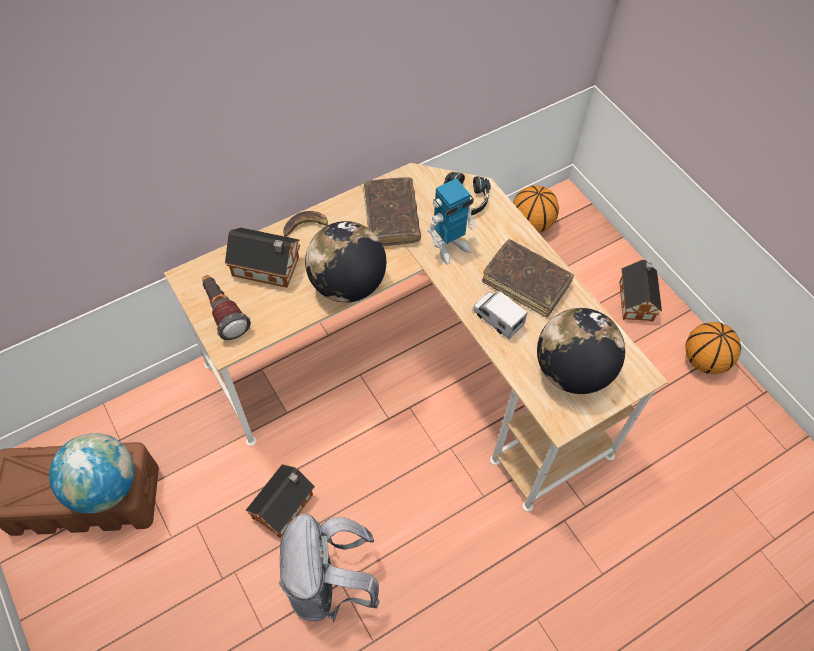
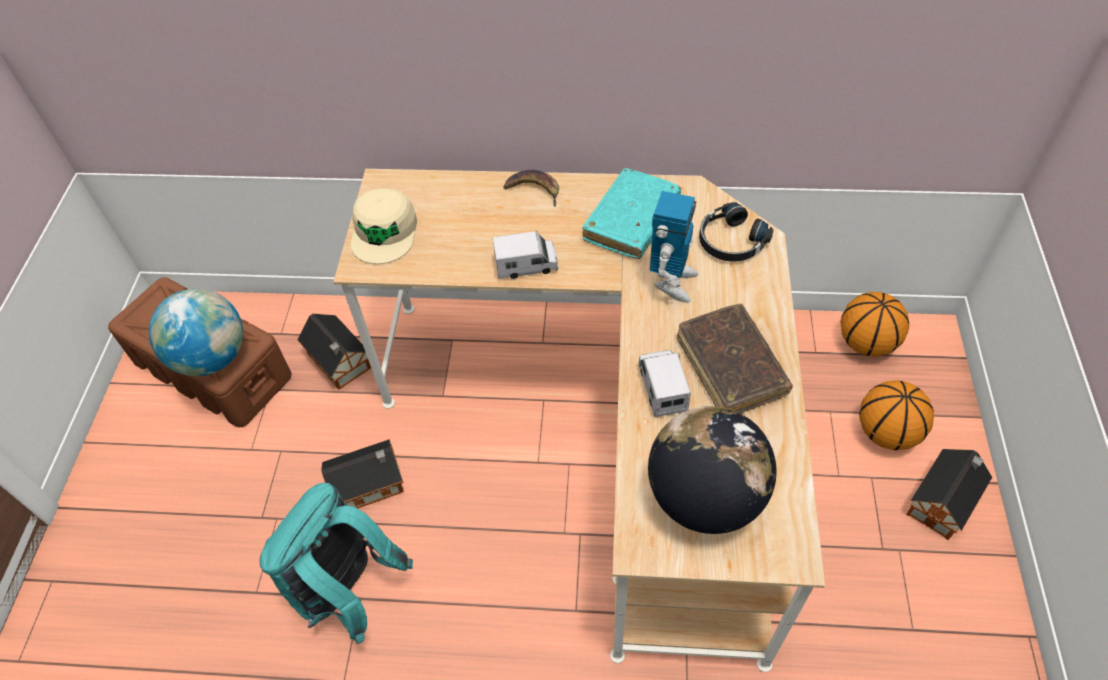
camera: 40 degrees right, 5 degrees down
flashlight [202,275,251,340] -> beige cap [351,188,417,264]
toy house [225,227,300,288] -> toy house moved to [297,314,371,389]
grey backpack [279,514,380,622] -> turquoise backpack [259,483,413,644]
globe [305,221,386,303] -> toy truck [493,231,559,279]
brown book [364,177,421,246] -> turquoise book [582,168,681,259]
toy robot [428,178,477,265] -> toy robot turned 75 degrees counterclockwise [650,191,698,303]
basketball [685,322,741,374] -> basketball moved to [859,380,934,450]

